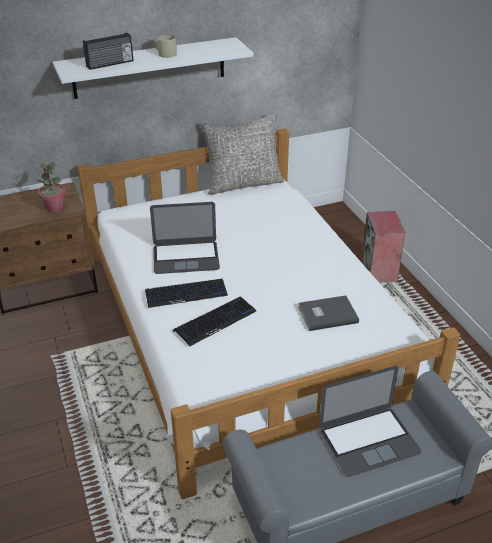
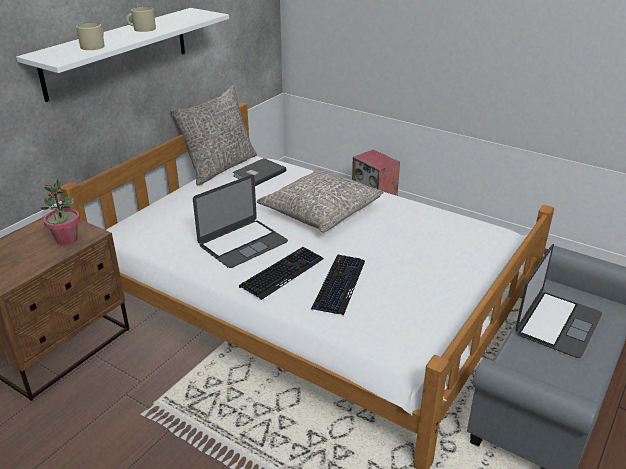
camera: 35 degrees left, 5 degrees down
radio [83,33,133,70] -> beige mug [76,22,105,50]
grey book [298,295,359,331] -> grey book moved to [233,158,287,186]
none -> grey pillow [257,168,383,233]

